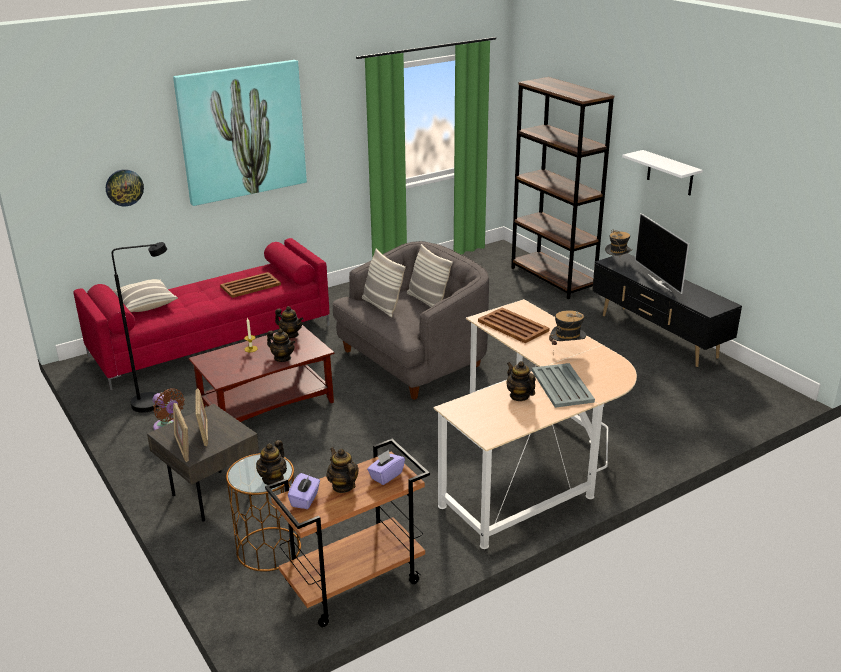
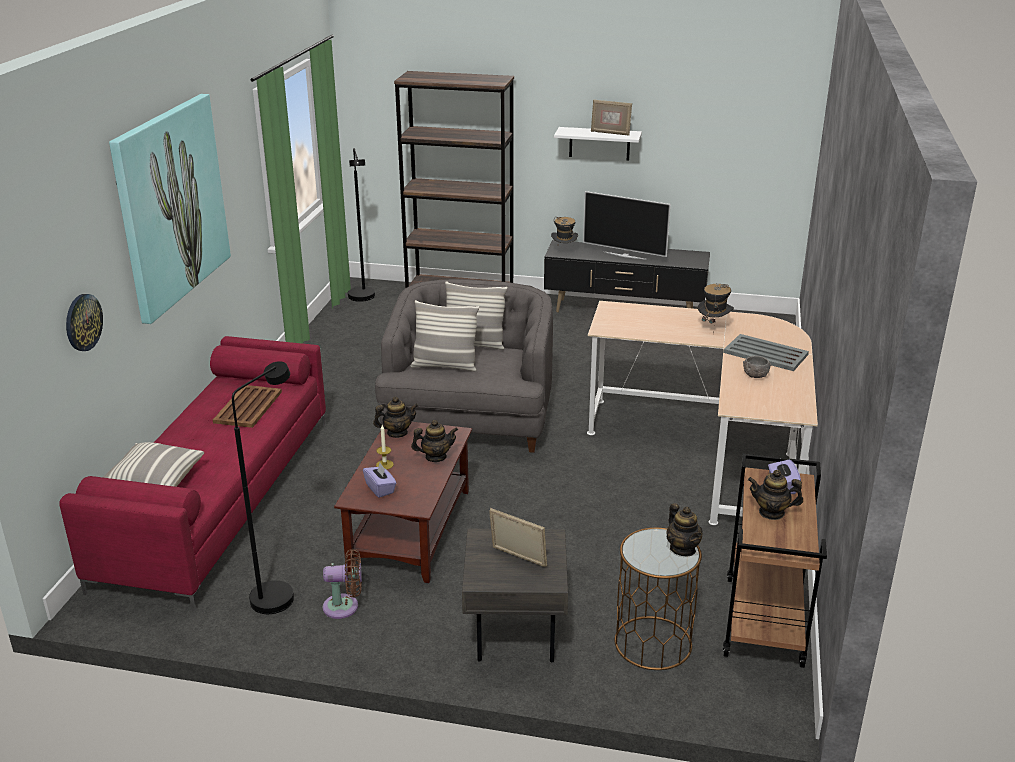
camera: 45 degrees left, 0 degrees up
picture frame [173,403,189,462] -> picture frame moved to [591,100,632,136]
purple tissue box [288,473,320,509] -> purple tissue box moved to [363,463,397,498]
brown tray [478,307,550,343] -> none
teapot [506,361,536,401] -> grey bowl [743,356,771,378]
none -> black floor lamp [348,148,375,302]

